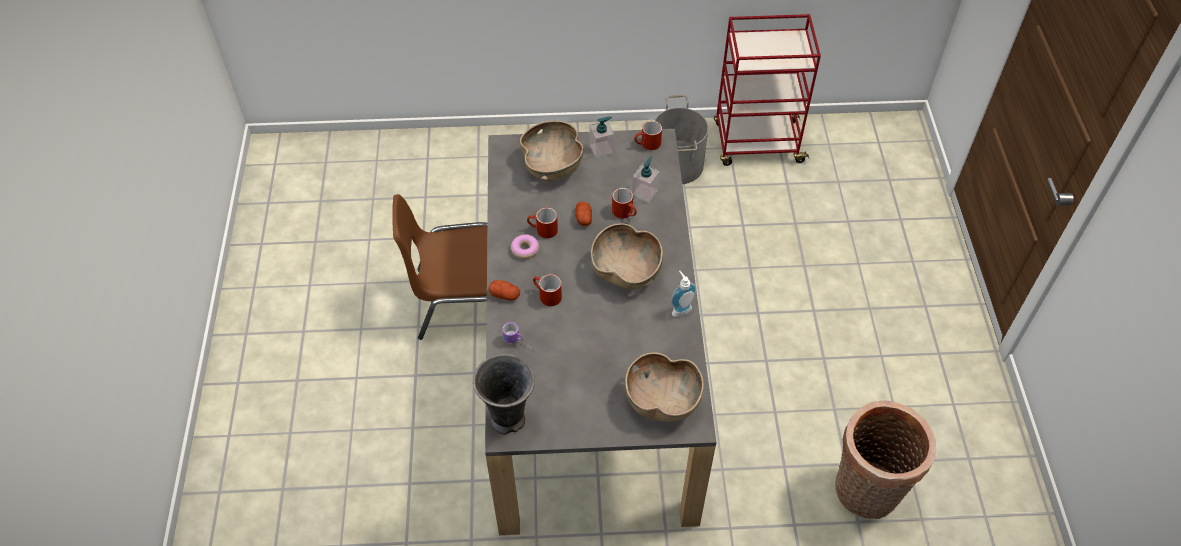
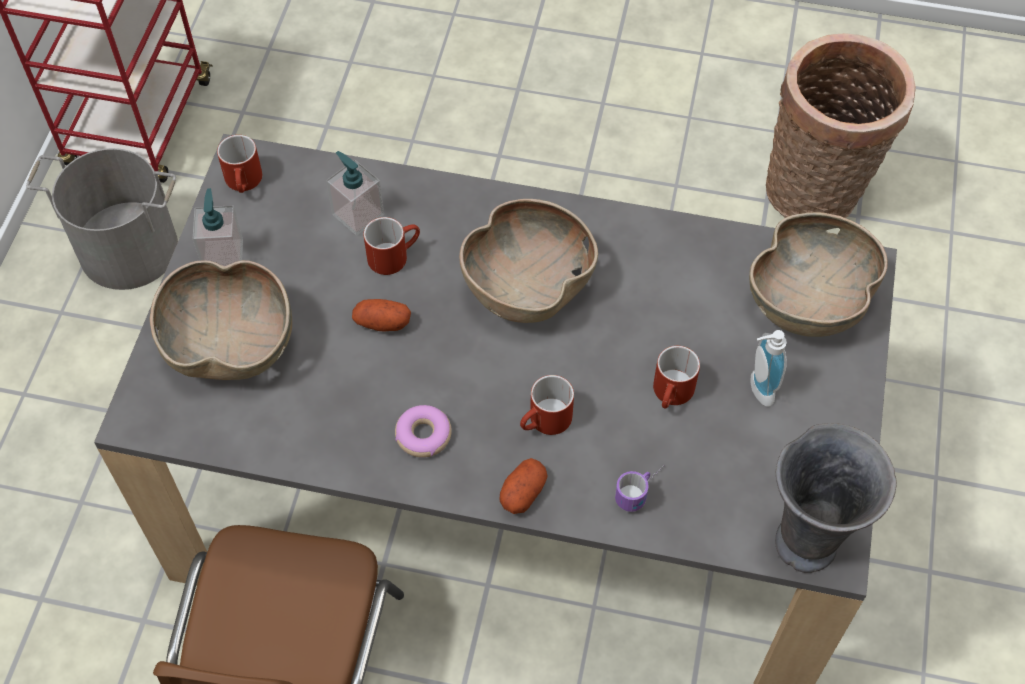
camera: 75 degrees left, 5 degrees up
red mug [527,208,558,239] -> red mug moved to [653,346,700,408]
soap dispenser [671,271,696,317] -> soap dispenser moved to [750,330,787,407]

